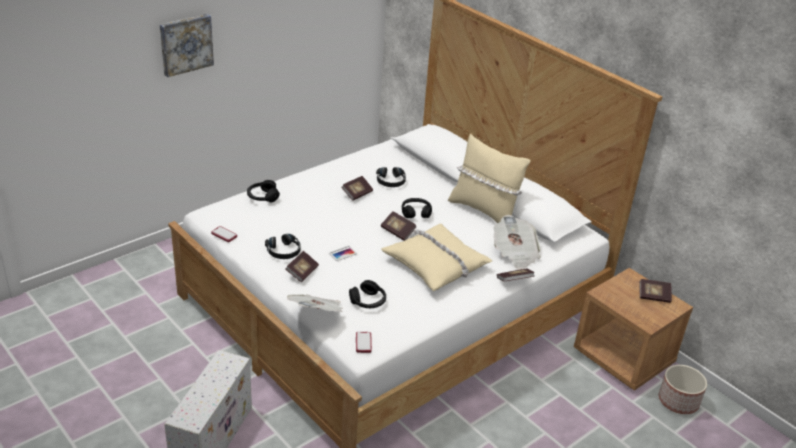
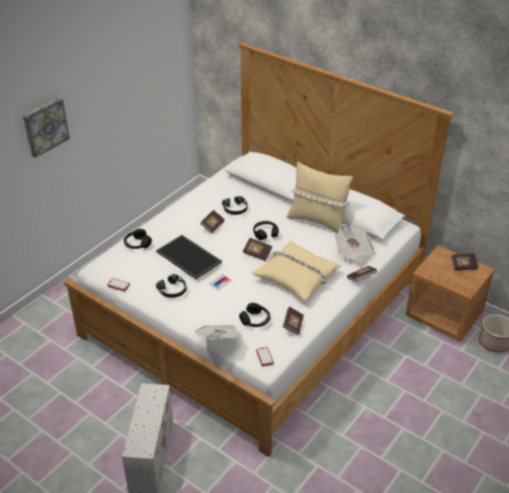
camera: 10 degrees left, 5 degrees up
book [286,251,319,282] -> book moved to [283,307,304,335]
none -> tray [156,235,222,279]

